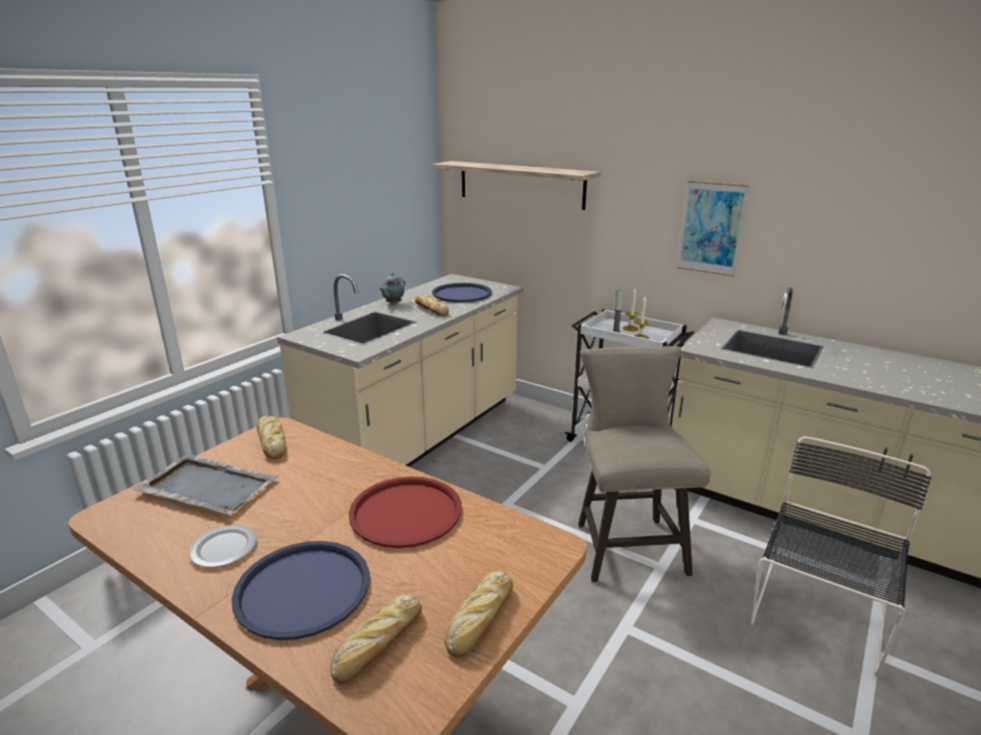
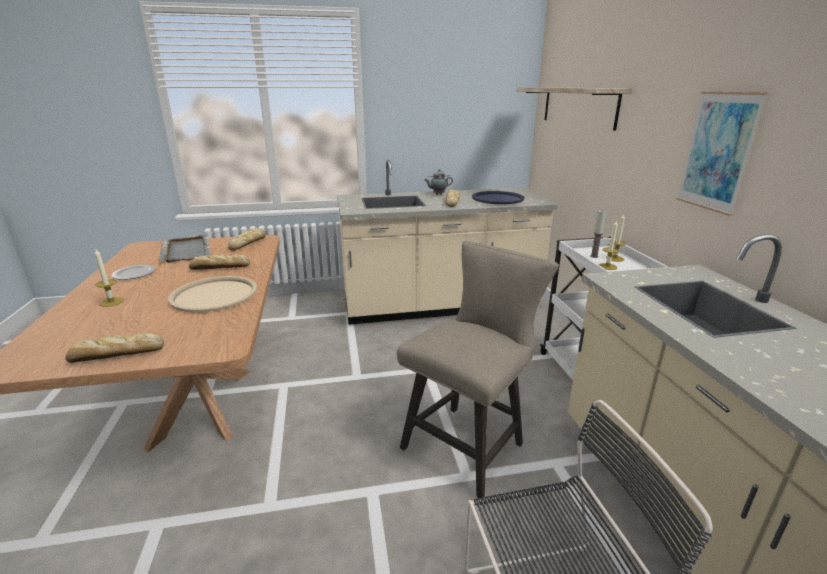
camera: 45 degrees right, 0 degrees up
blue tray [232,541,370,640] -> candle [95,249,124,307]
bread [330,594,422,684] -> bread moved to [189,254,250,270]
red tray [349,476,462,548] -> beige tray [168,276,257,313]

